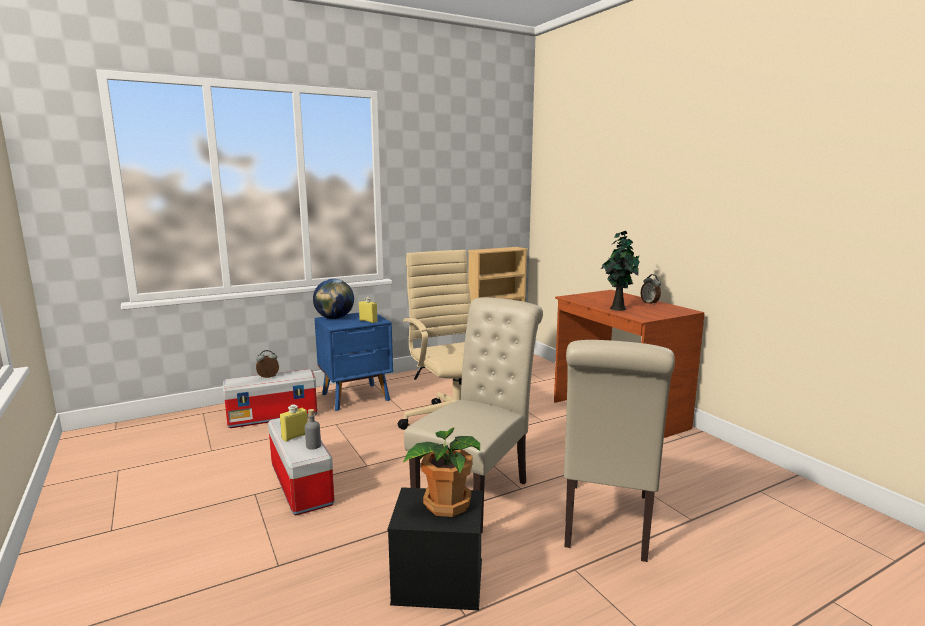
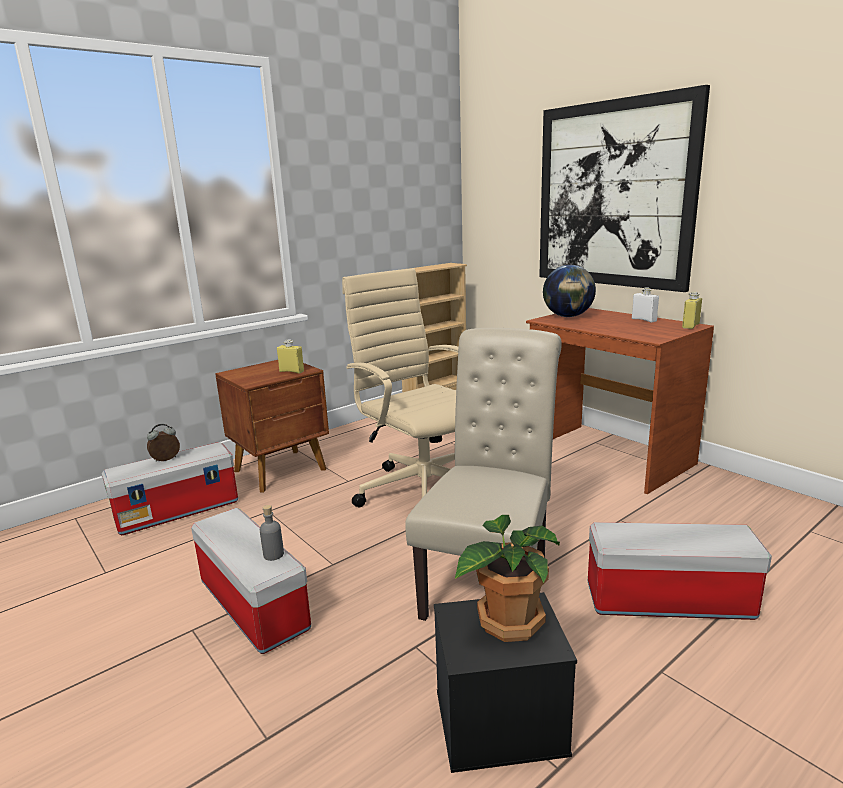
camera: 10 degrees left, 5 degrees up
yellow bottle [280,404,308,442] -> yellow bottle moved to [682,292,702,329]
globe [313,279,354,319] -> globe moved to [543,265,596,317]
blue nightstand [315,313,393,411] -> brown nightstand [215,360,329,492]
beige chair [564,340,675,562] -> storage box [588,522,772,620]
potted plant [601,231,640,311] -> none
alarm clock [641,274,661,305] -> white bottle [632,288,659,322]
none -> picture [539,85,710,292]

